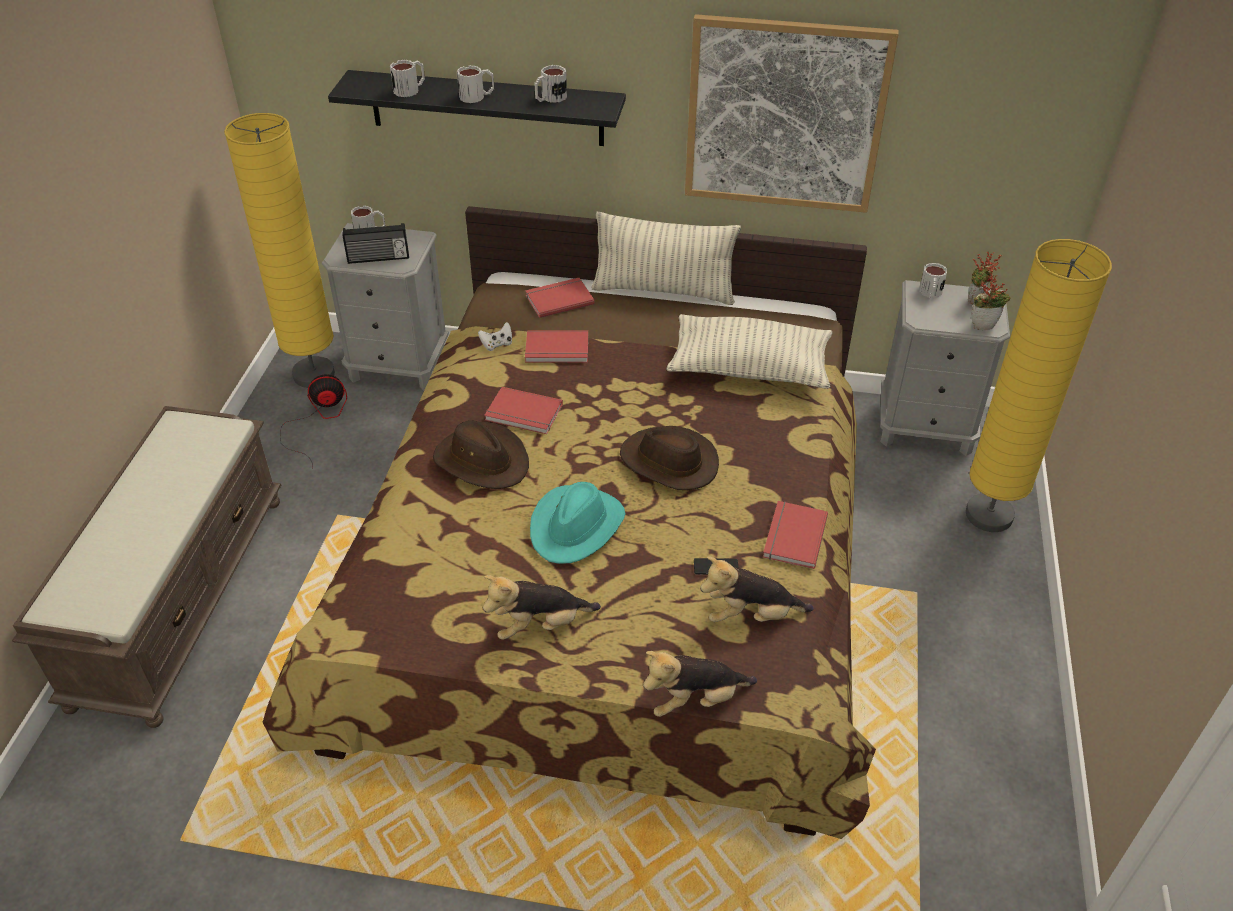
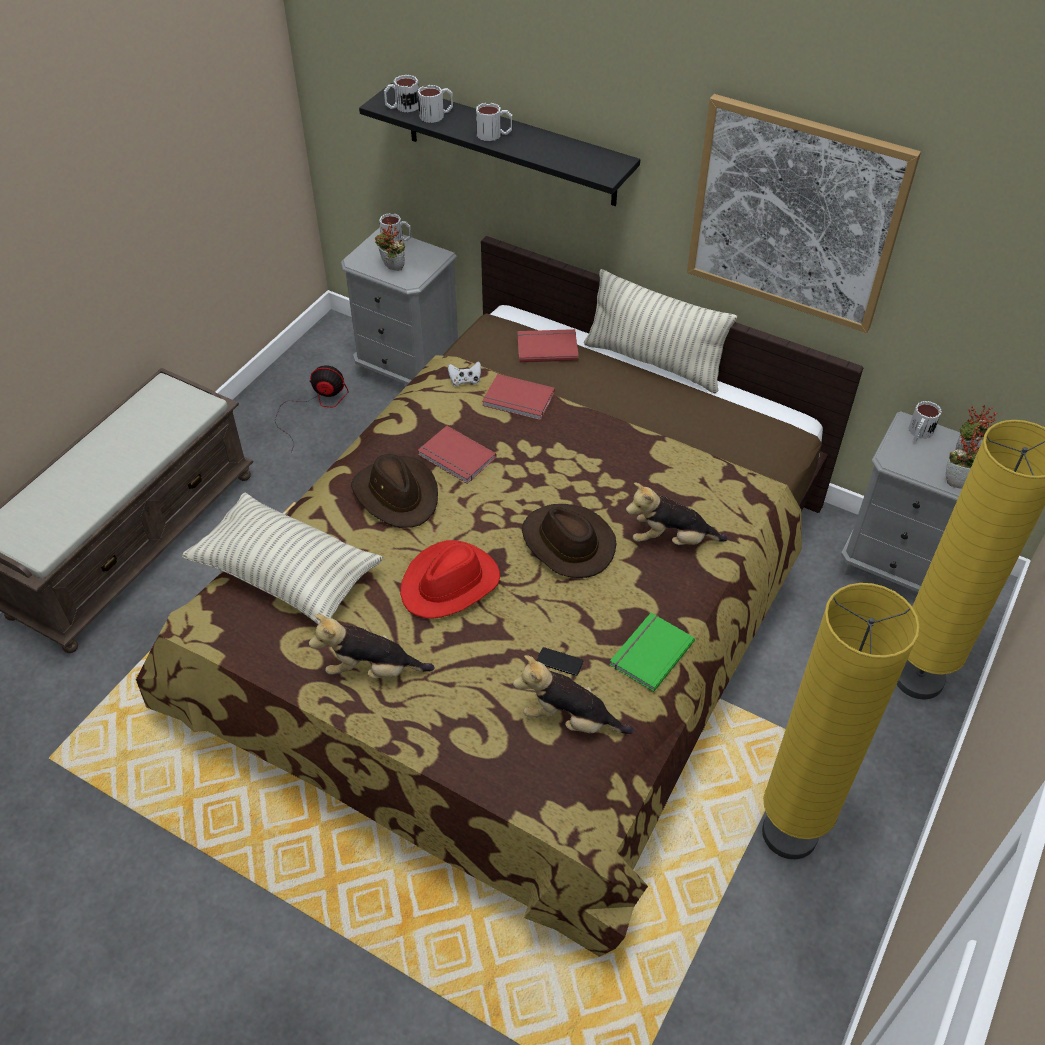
camera: 20 degrees right, 5 degrees up
yellow floor lamp [224,113,335,388] -> yellow floor lamp moved to [762,583,920,859]
radio [342,223,409,264] -> potted plant [375,219,405,271]
turquoise hat [530,482,626,564] -> red hat [400,540,500,618]
mug [535,65,567,103] -> mug moved to [384,75,419,113]
plush toy [643,651,757,717] -> plush toy moved to [626,483,728,545]
pillow [666,314,832,389] -> pillow moved to [182,492,383,624]
red book [763,501,828,569] -> green book [610,613,695,692]

